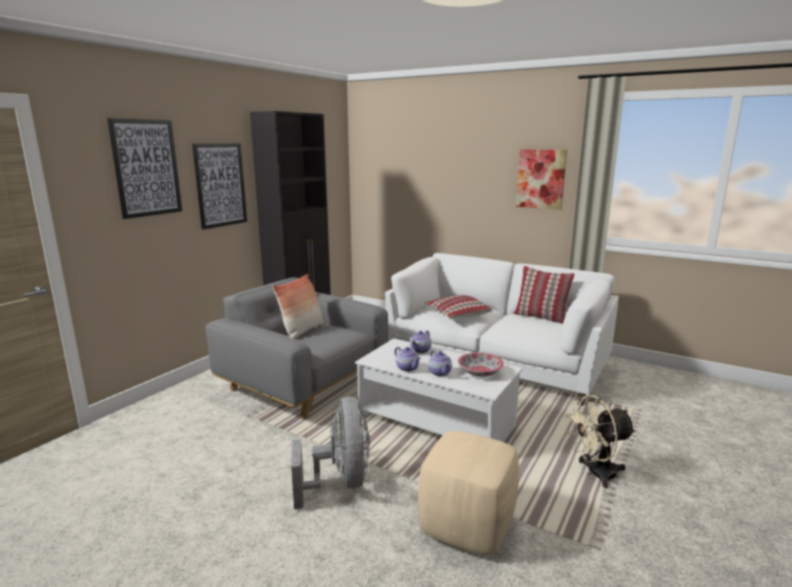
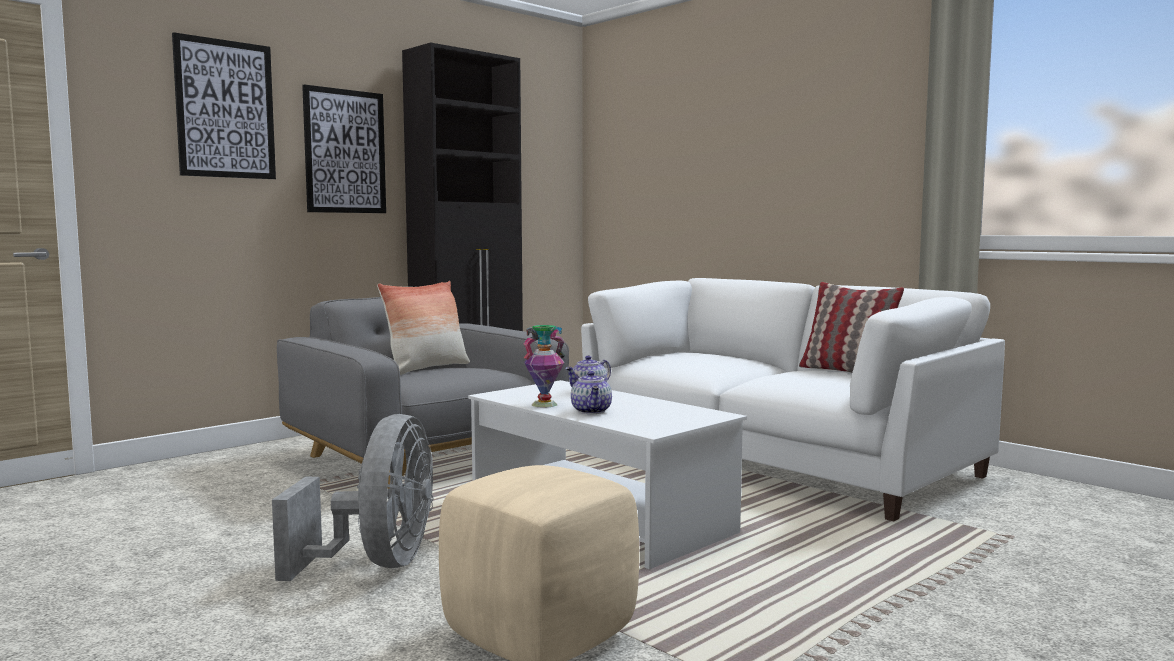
camera: 15 degrees right, 10 degrees down
teapot [395,347,421,371] -> vase [524,325,565,408]
pillow [424,295,493,318] -> none
bowl [458,353,504,377] -> none
picture [516,149,567,210] -> none
beige fan [565,395,636,488] -> none

